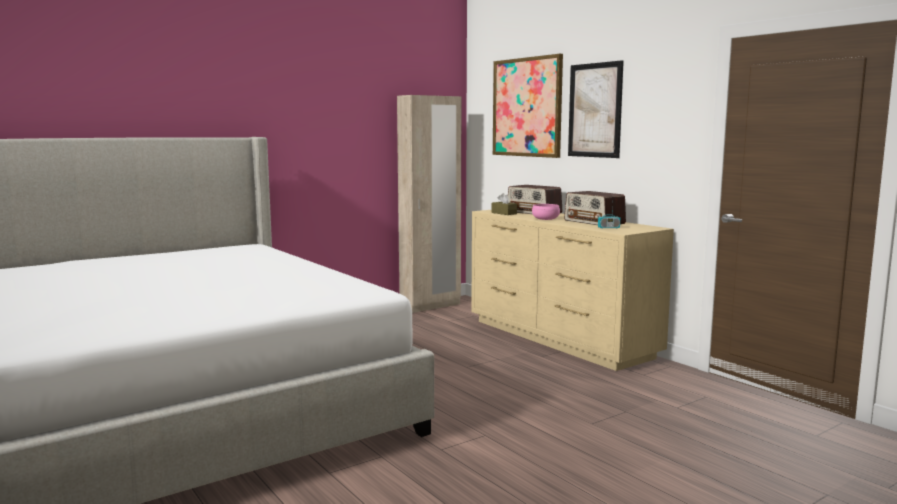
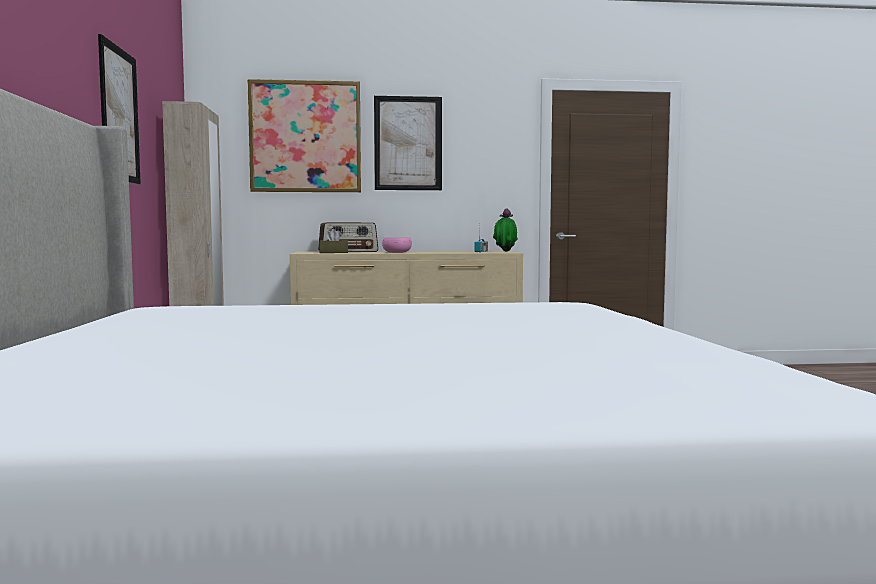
camera: 60 degrees left, 5 degrees down
radio [564,191,626,225] -> none
none -> picture [98,34,141,184]
none -> potted plant [493,208,518,252]

